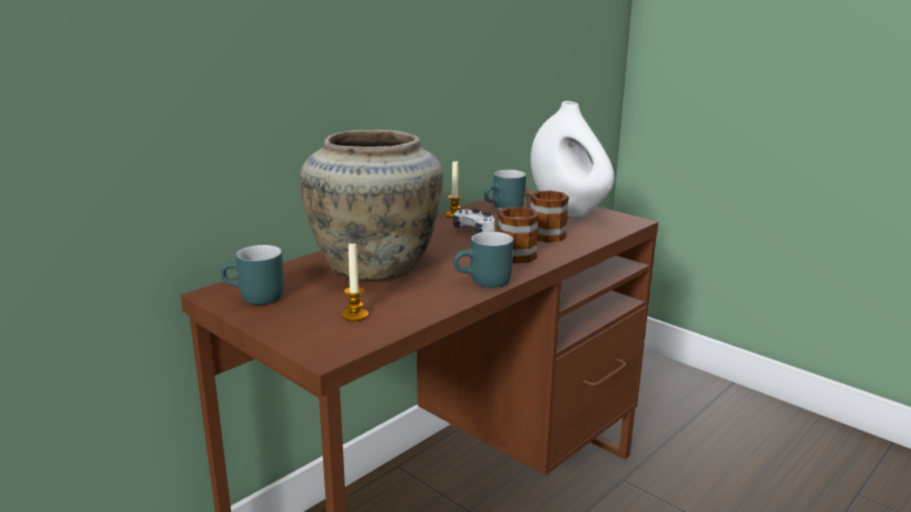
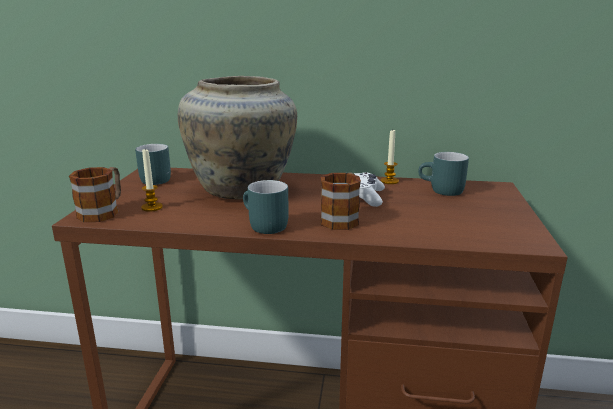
camera: 55 degrees right, 0 degrees up
mug [524,190,569,243] -> mug moved to [69,167,121,222]
white vase [531,101,614,217] -> none

